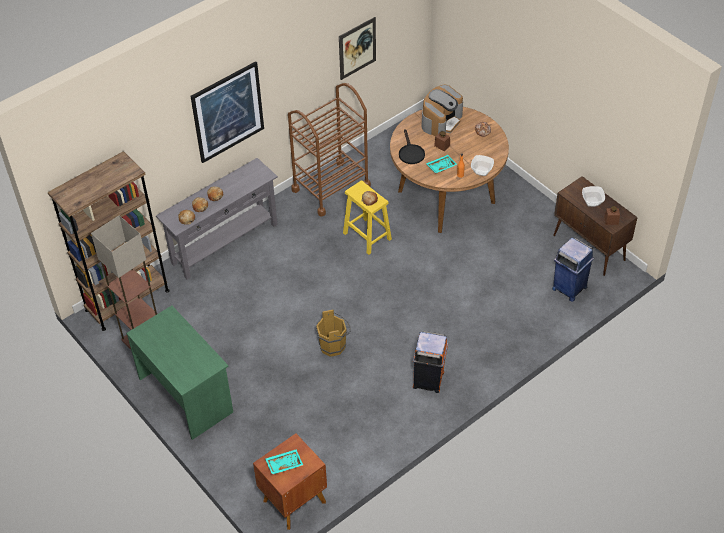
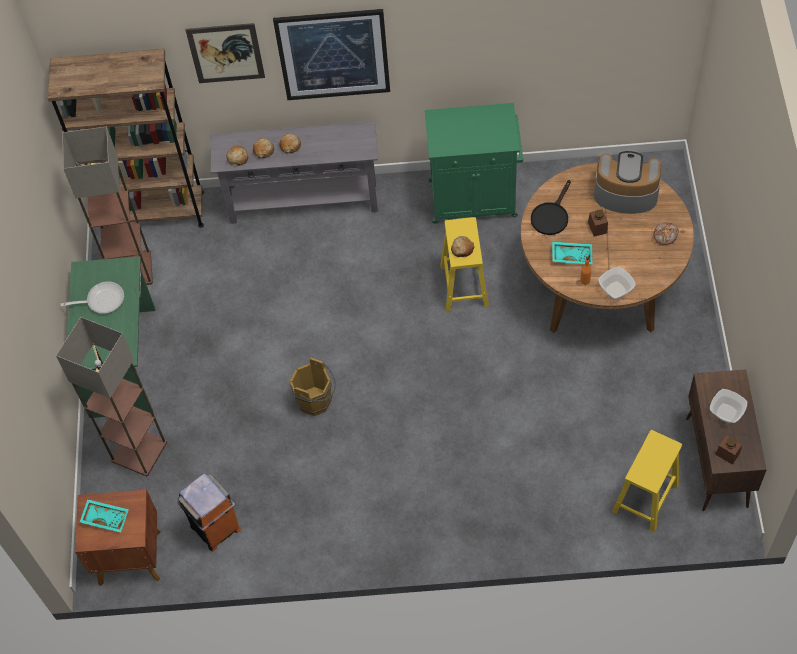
camera: 40 degrees right, 10 degrees up
brown cart [288,83,371,217] -> green cabinet [425,103,523,224]
picture [339,17,376,80] -> picture moved to [185,23,265,83]
orange trash can [413,331,448,393] -> orange trash can moved to [177,473,241,551]
coffee machine [421,85,463,136] -> coffee machine turned 150 degrees counterclockwise [594,151,661,214]
blue trash can [552,238,594,302] -> yellow stool [612,430,682,532]
none -> floor lamp [56,317,167,476]
none -> frying pan [61,281,124,313]

